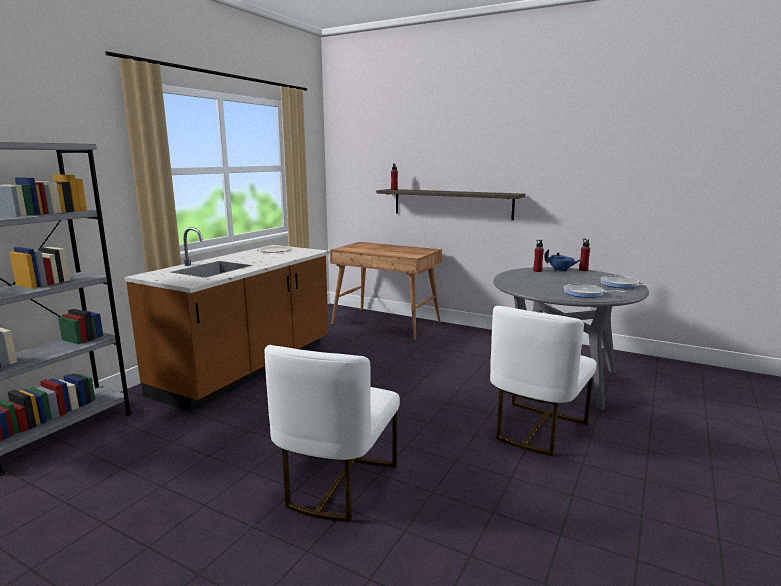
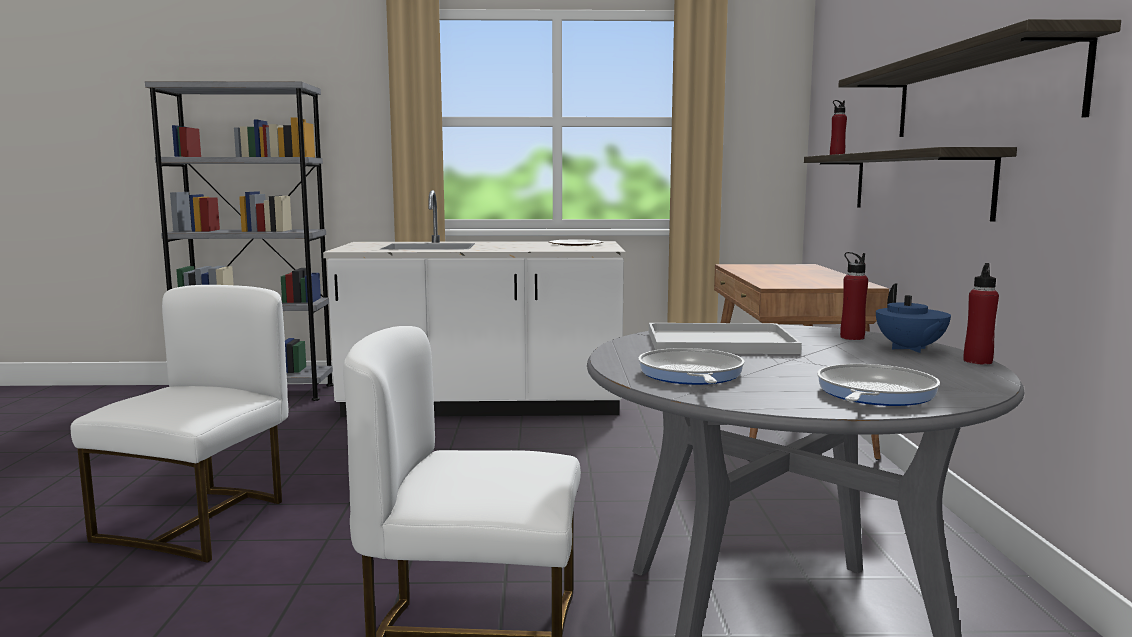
camera: 60 degrees right, 5 degrees down
brown counter [124,227,330,412] -> white counter [323,190,626,417]
white chair [265,345,400,522] -> white chair turned 120 degrees clockwise [71,285,288,563]
none -> white tray [649,323,802,354]
none -> shelf [838,19,1121,137]

